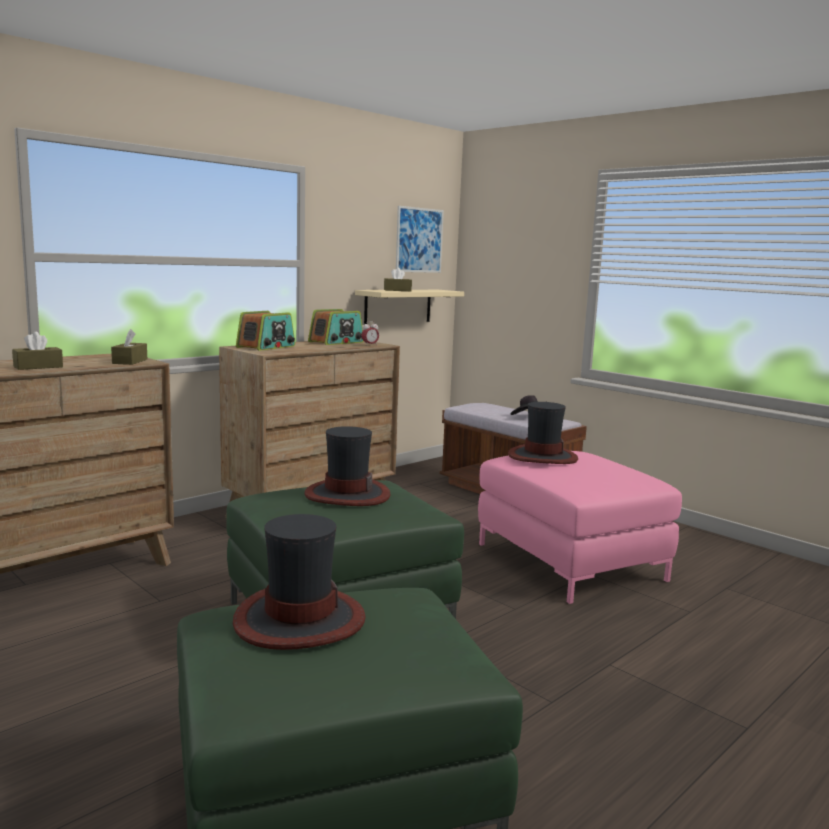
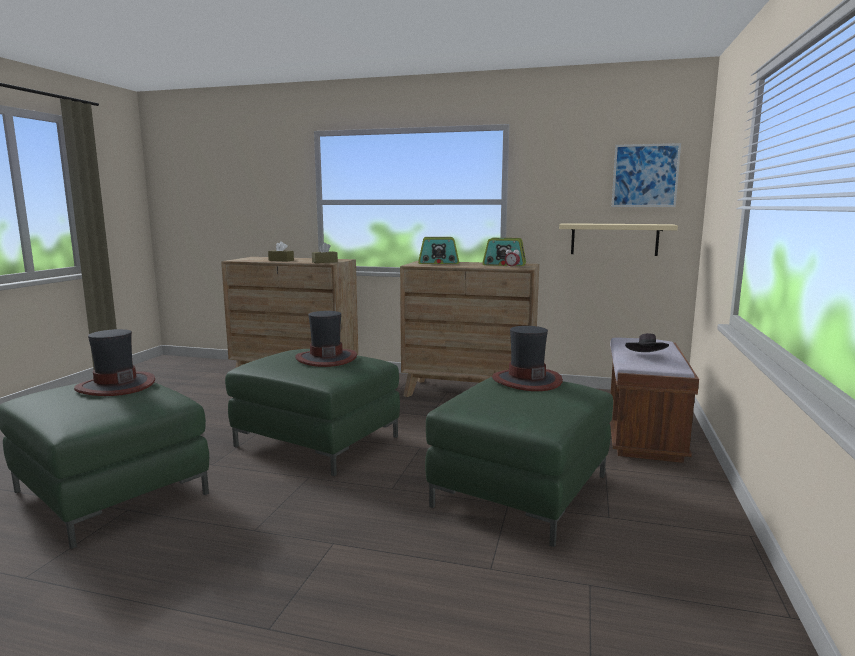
camera: 60 degrees right, 0 degrees up
brown tissue box [384,268,412,291] -> none
pink ottoman [478,451,682,604] -> green ottoman [425,377,613,547]

